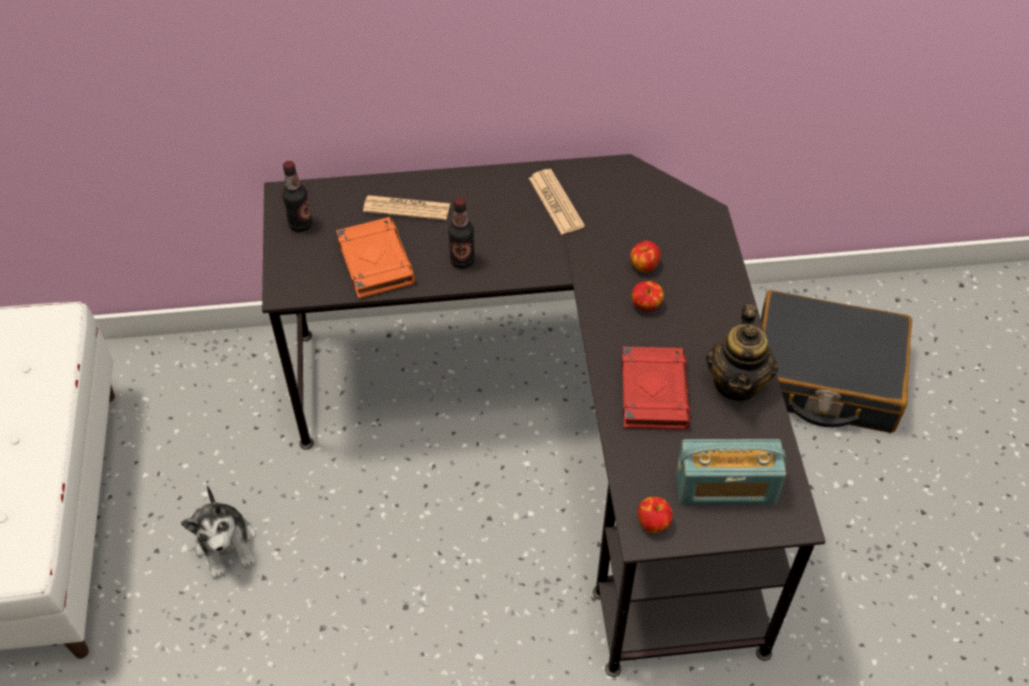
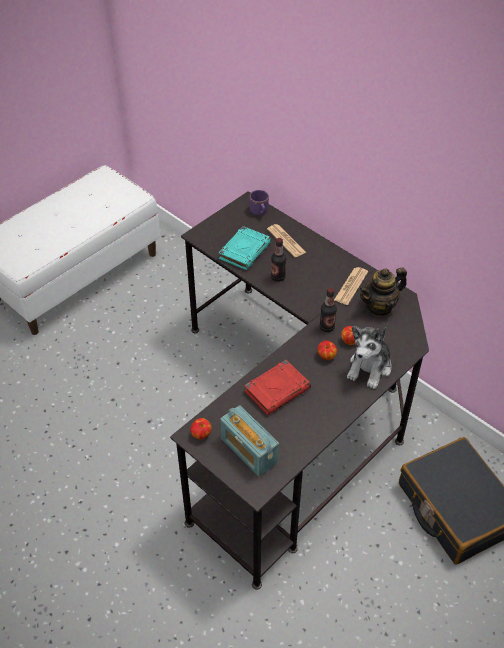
camera: 50 degrees right, 5 degrees down
plush toy [181,485,256,579] -> plush toy moved to [347,326,391,389]
bottle [282,161,313,232] -> bottle moved to [319,288,337,332]
orange book [336,217,416,299] -> turquoise book [219,226,271,270]
teapot [706,304,778,402] -> teapot moved to [359,267,407,317]
none -> purple mug [250,190,269,215]

